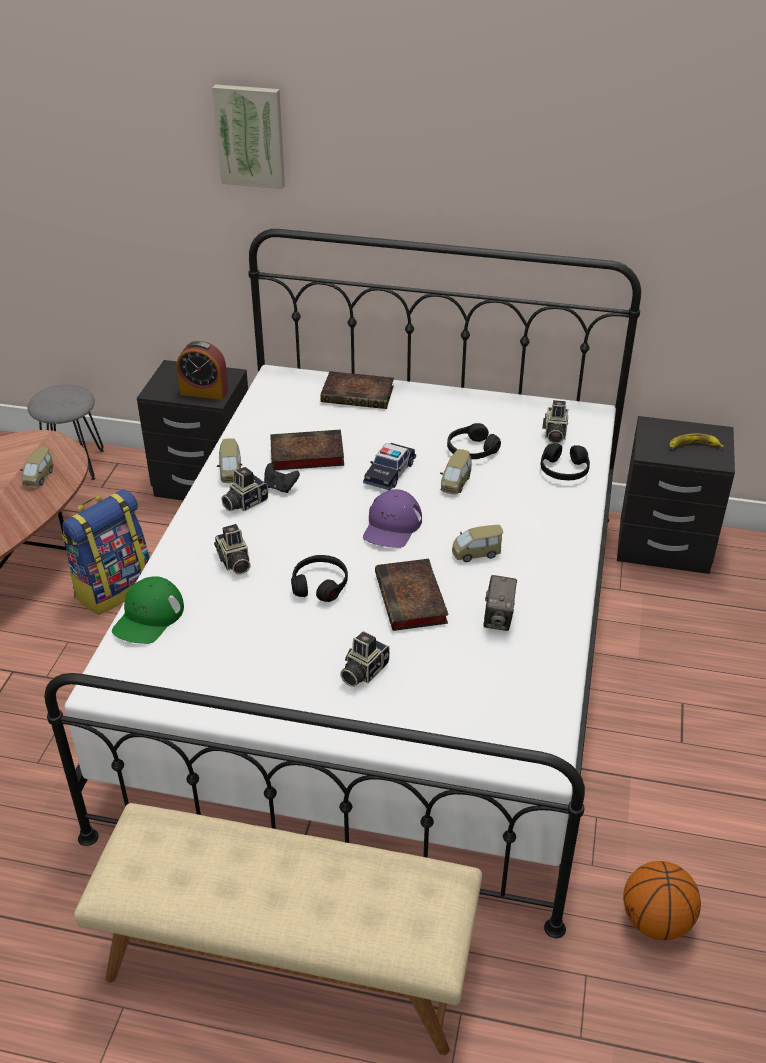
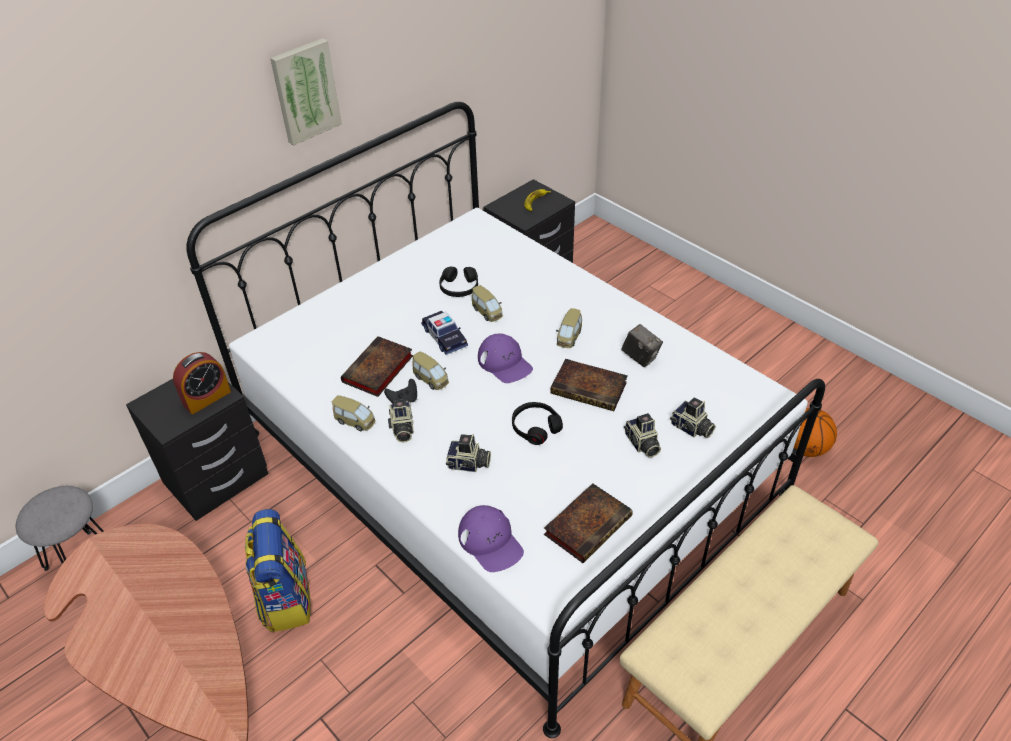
camera: 55 degrees left, 5 degrees up
toy car [20,447,54,487] -> toy car moved to [412,351,449,390]
green cap [112,576,184,644] -> purple cap [458,505,524,572]
picture [212,84,285,189] -> picture moved to [270,38,342,146]
book [321,371,394,409] -> book moved to [544,484,633,563]
black headphones [541,443,590,480] -> none
camera [543,400,568,444] -> camera moved to [670,398,716,438]

